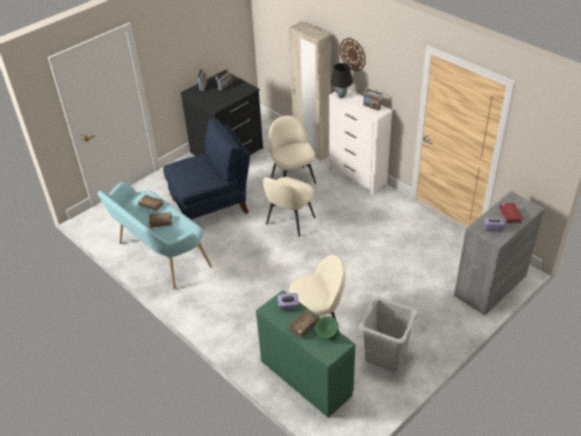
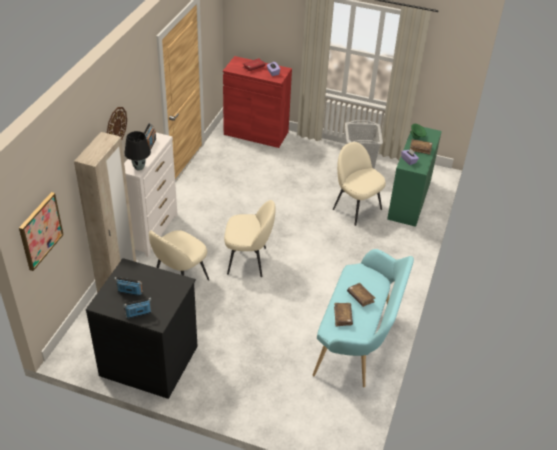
camera: 120 degrees left, 0 degrees up
blue armchair [163,118,250,220] -> none
grey cabinet [454,191,545,315] -> red cabinet [223,56,292,148]
none -> picture [19,192,64,271]

